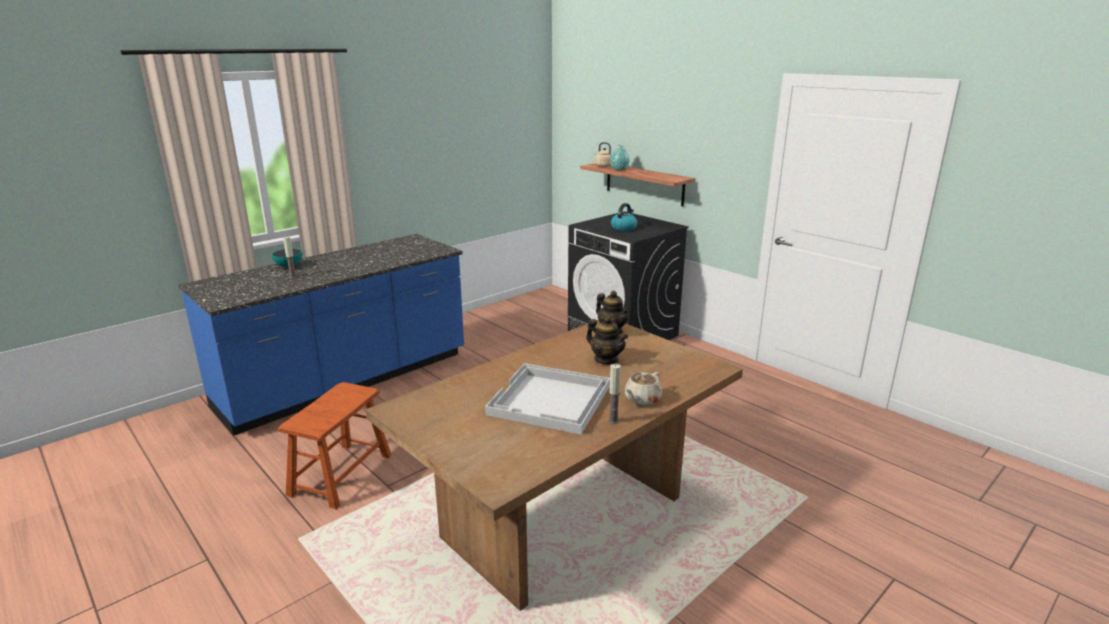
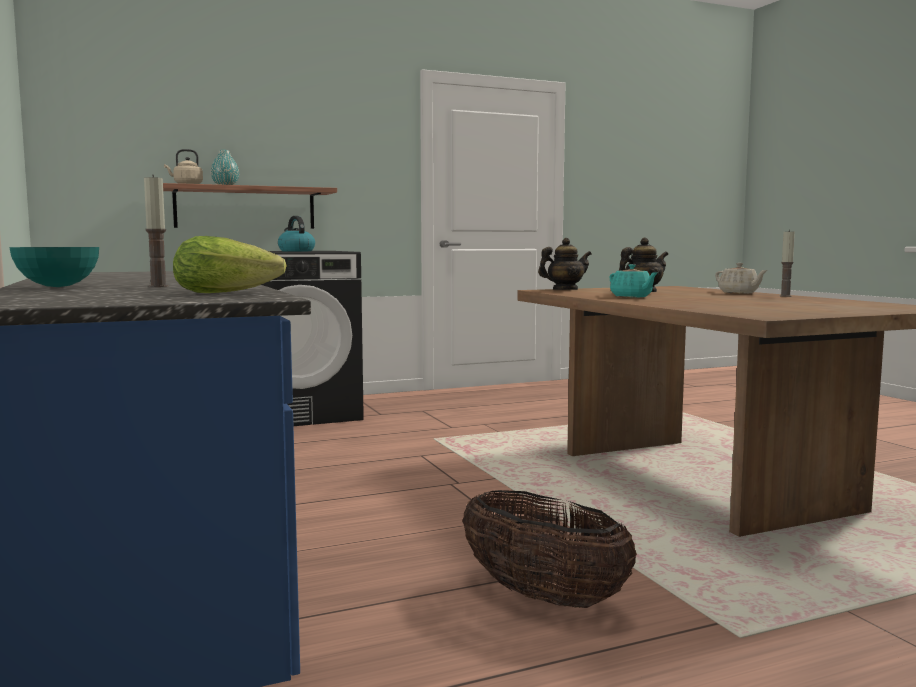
camera: 70 degrees left, 15 degrees down
brown stool [278,382,392,509] -> basket [462,490,637,608]
white tray [485,363,610,434] -> none
none -> lettuce [173,236,287,293]
none -> turquoise teapot [610,264,658,298]

